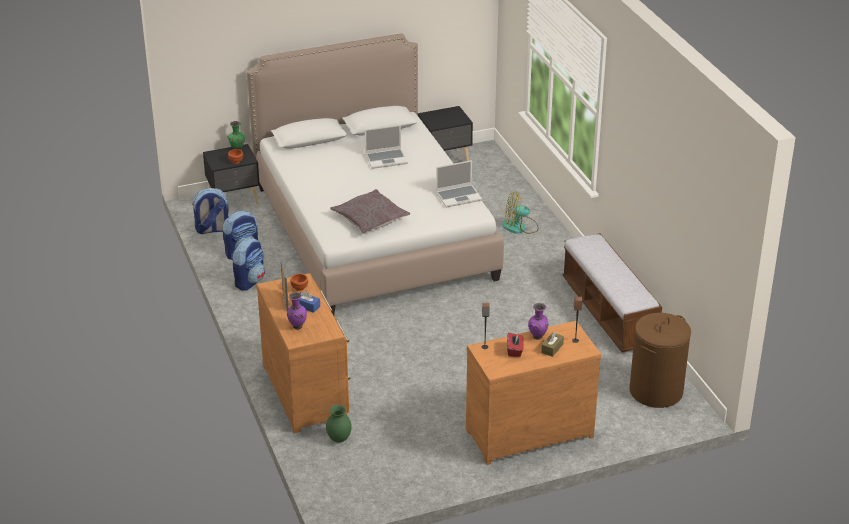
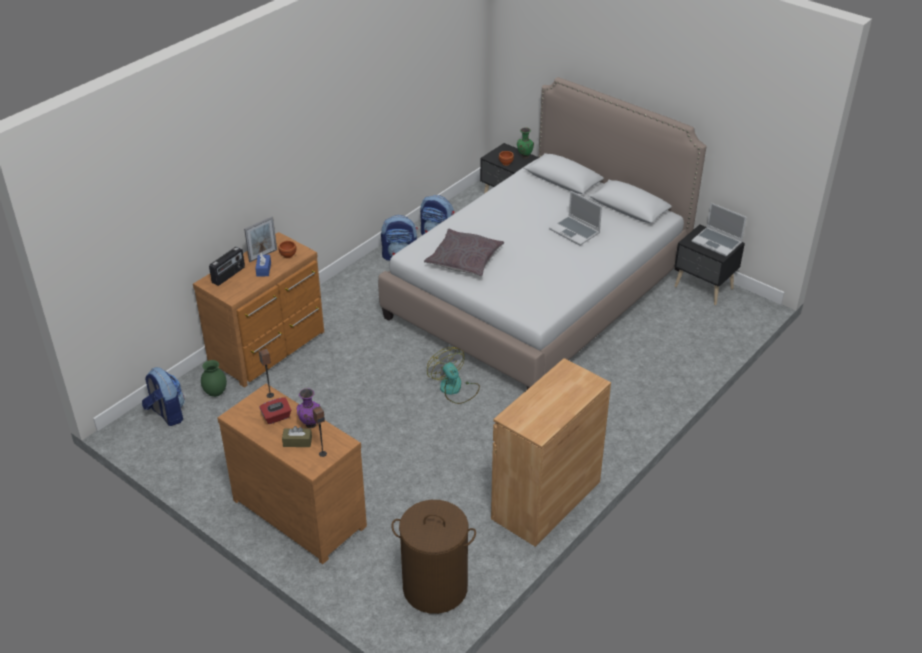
camera: 60 degrees right, 5 degrees up
backpack [192,188,229,234] -> backpack moved to [142,367,185,426]
purple vase [287,292,307,330] -> radio [209,247,245,286]
laptop [436,160,482,207] -> laptop moved to [692,203,747,257]
fan [502,191,539,234] -> fan moved to [427,347,480,404]
bench [562,233,662,352] -> brown cabinet [491,358,611,547]

